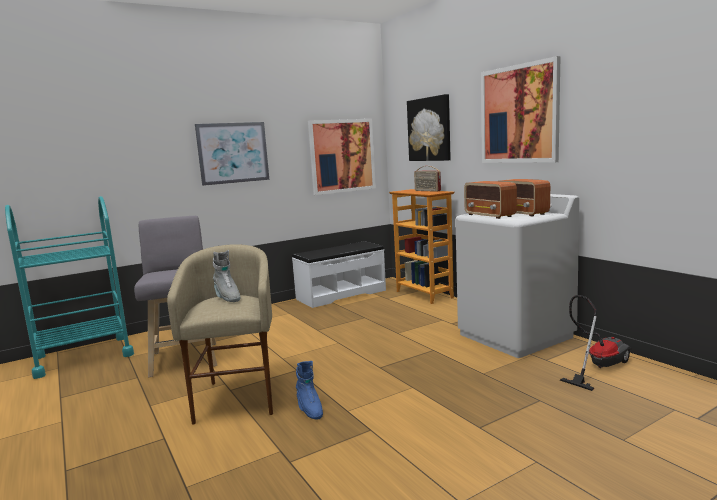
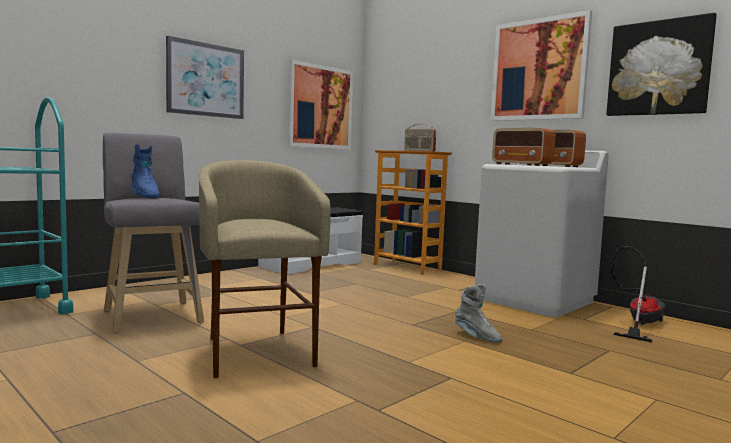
camera: 15 degrees left, 5 degrees down
grey boot [213,250,240,302] -> grey boot moved to [455,284,503,343]
blue boot [296,361,323,420] -> blue boot moved to [131,144,159,199]
picture [407,94,451,161] -> picture moved to [606,13,717,116]

